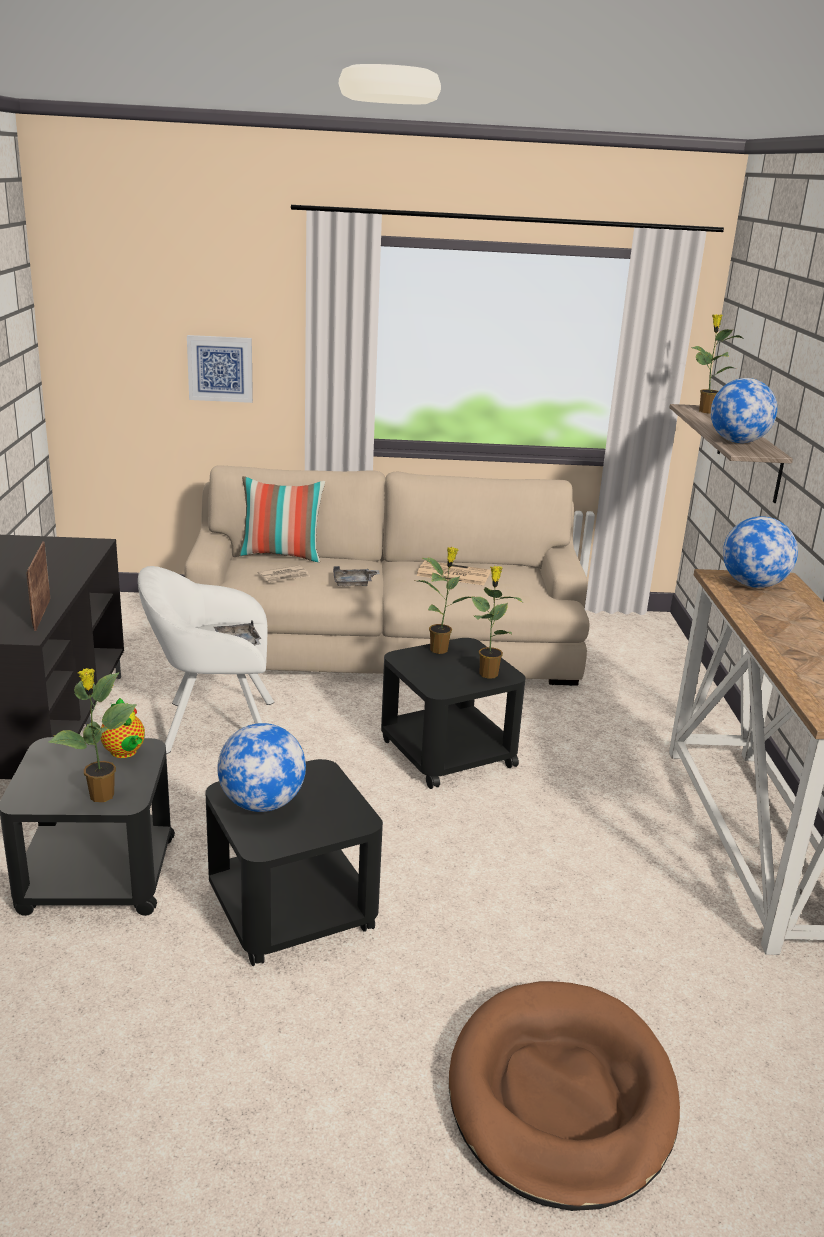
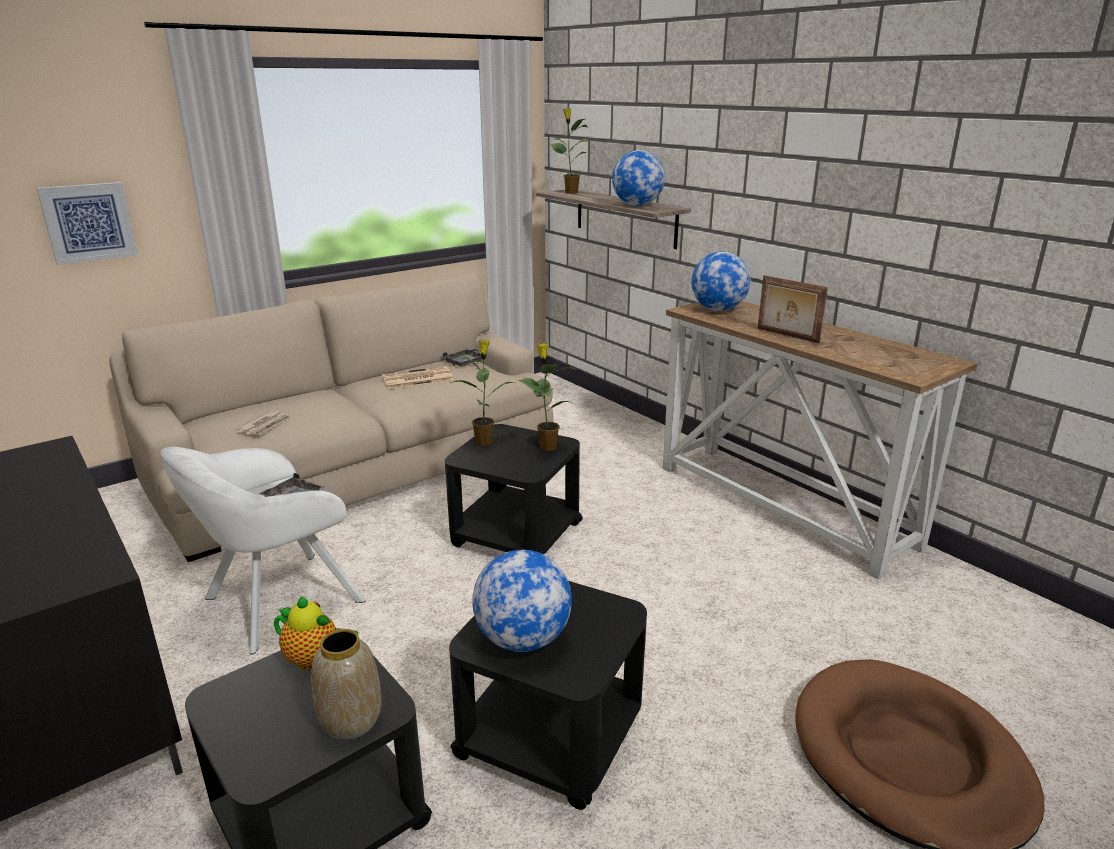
camera: 35 degrees left, 0 degrees up
picture frame [26,541,50,631] -> picture frame moved to [758,275,828,343]
potted plant [48,668,137,802] -> vase [311,629,382,740]
pillow [239,476,325,562] -> none
grey tray [333,566,380,586] -> grey tray moved to [443,348,482,366]

